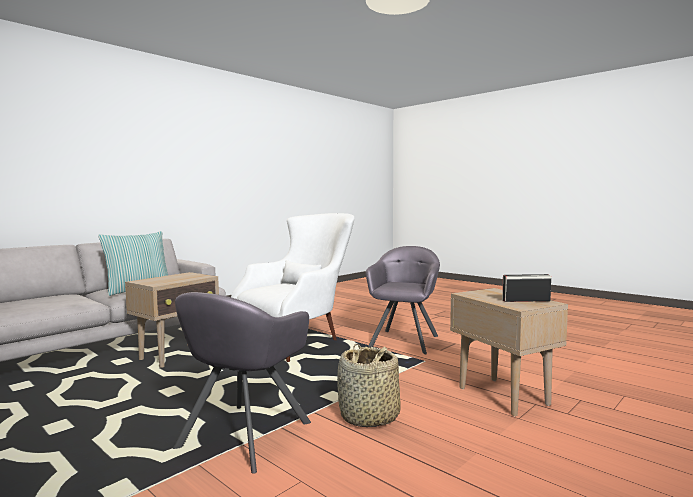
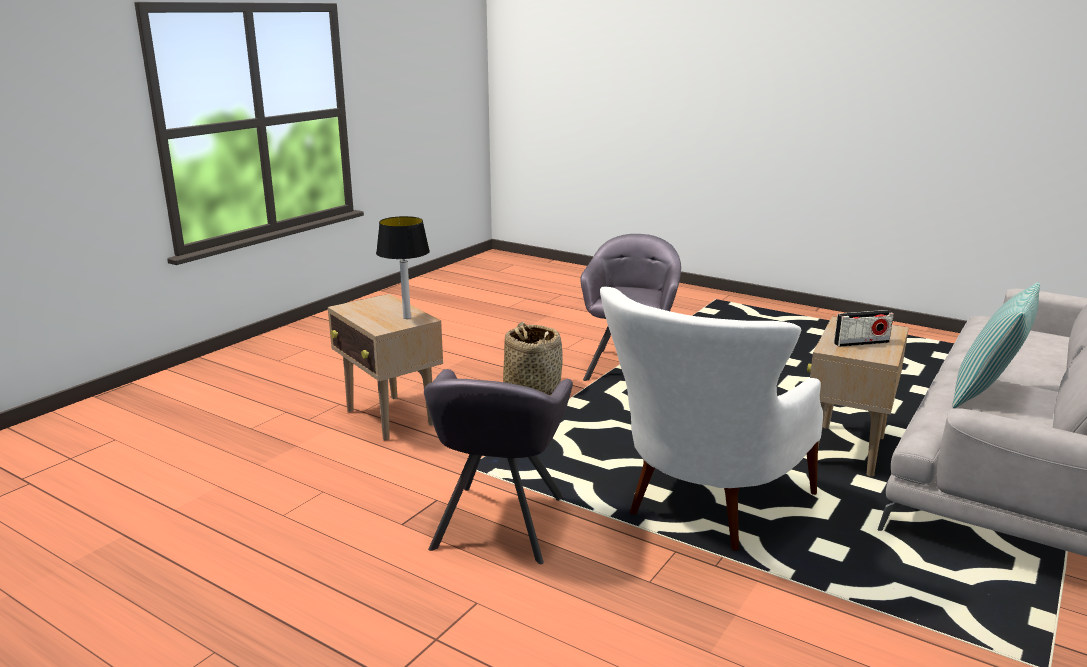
camera: 170 degrees right, 15 degrees up
radio [502,274,551,302] -> radio moved to [834,310,894,347]
none -> table lamp [376,216,430,319]

